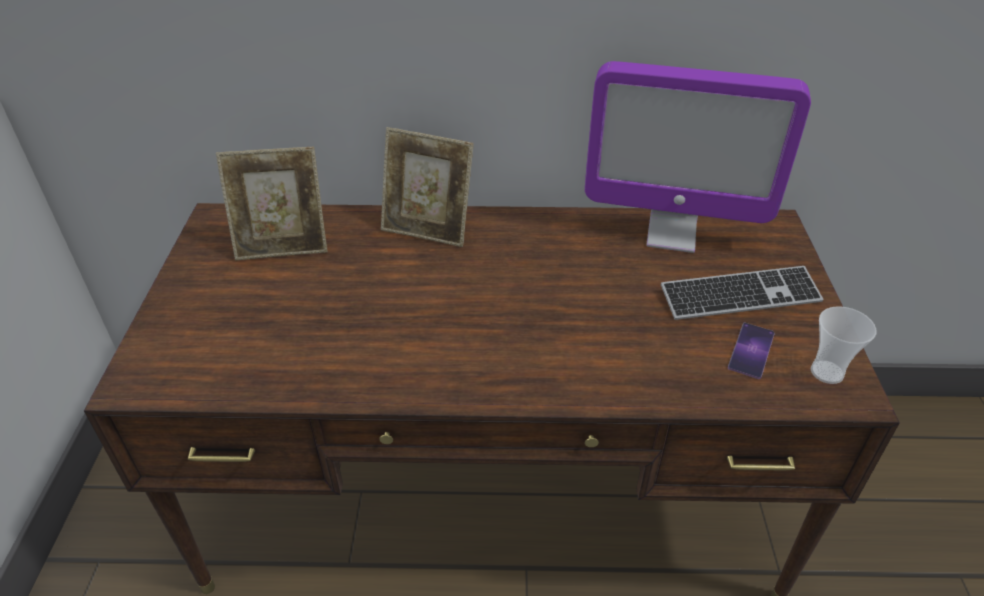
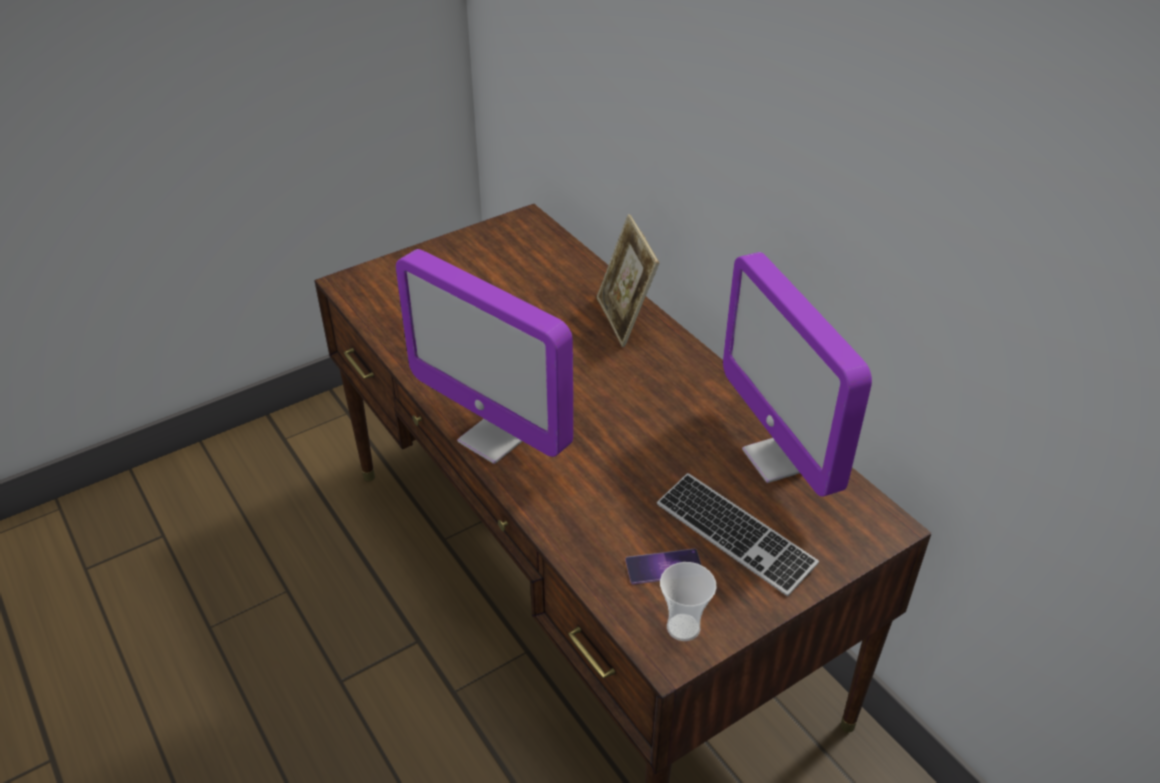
camera: 55 degrees right, 0 degrees up
picture frame [216,147,328,260] -> none
none -> monitor [396,249,573,464]

